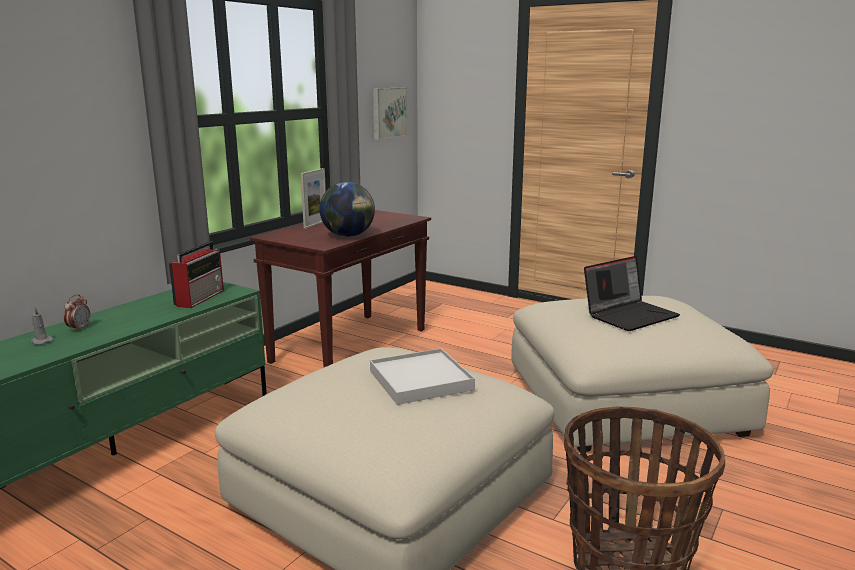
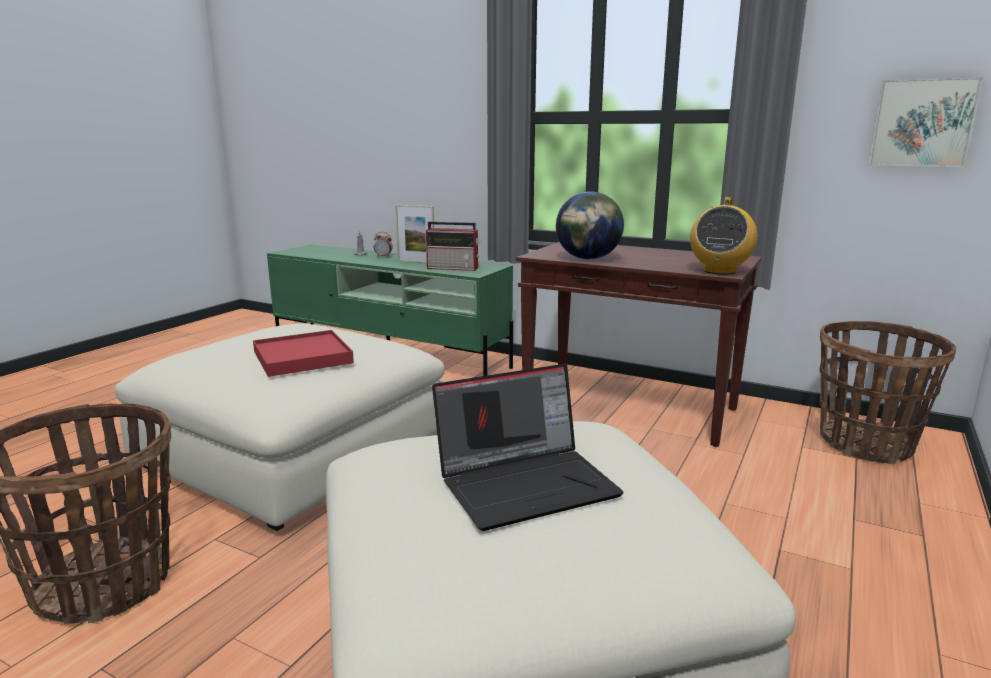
camera: 85 degrees right, 0 degrees up
picture frame [301,168,326,229] -> picture frame moved to [395,205,434,263]
white tray [370,348,475,405] -> red tray [253,330,354,377]
laptop [584,256,680,331] -> laptop turned 75 degrees counterclockwise [432,364,624,531]
none -> radio [690,197,757,275]
none -> basket [819,321,956,464]

